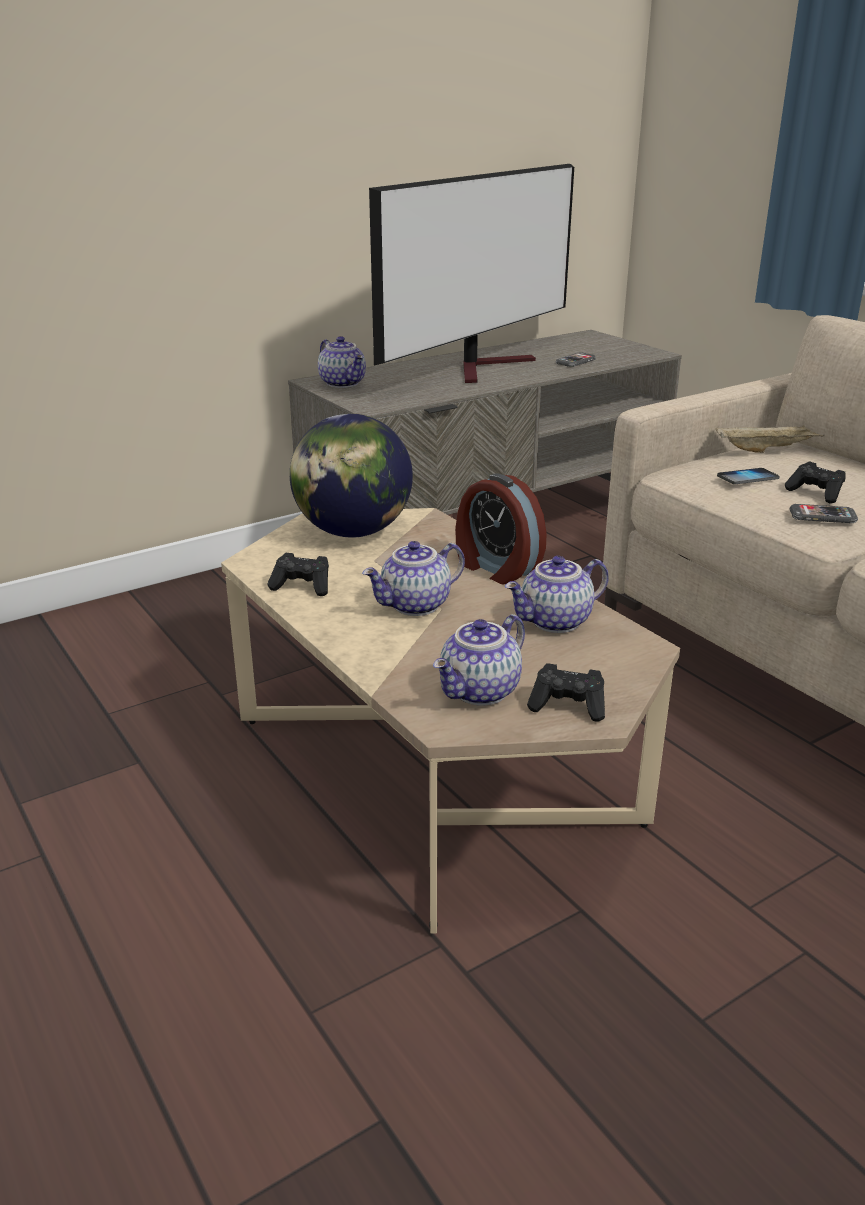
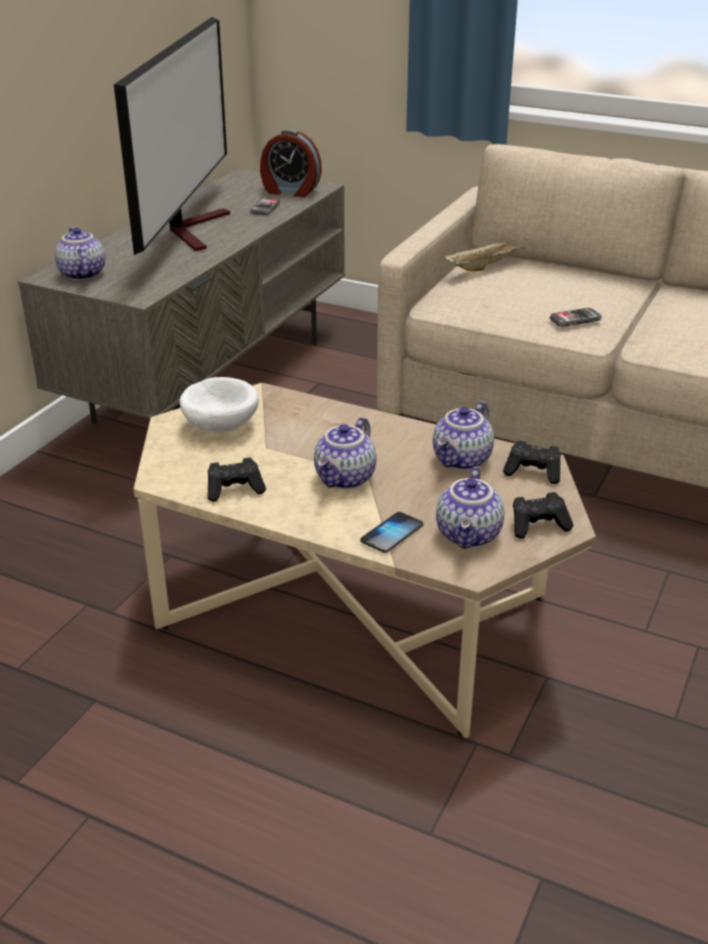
camera: 30 degrees left, 5 degrees up
globe [290,414,413,538] -> white bowl [179,377,258,432]
teapot [318,336,366,388] -> teapot turned 135 degrees counterclockwise [55,227,105,280]
alarm clock [455,473,547,585] -> alarm clock moved to [260,130,322,197]
phone [717,468,780,484] -> phone moved to [360,512,423,553]
black game controller [785,461,845,504] -> black game controller moved to [503,440,561,484]

